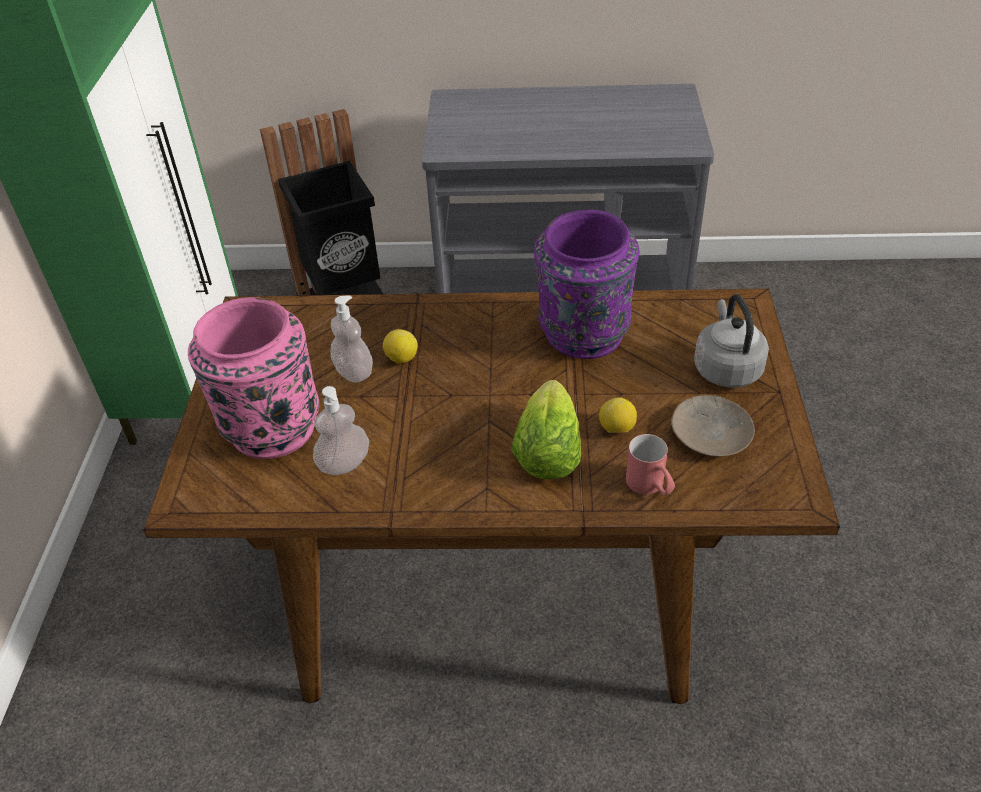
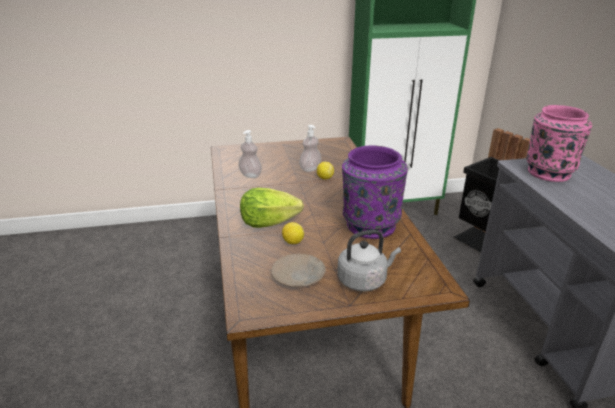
camera: 75 degrees right, 15 degrees down
pink vase [188,297,319,459] -> pink vase moved to [526,105,592,182]
red mug [626,434,675,495] -> none

